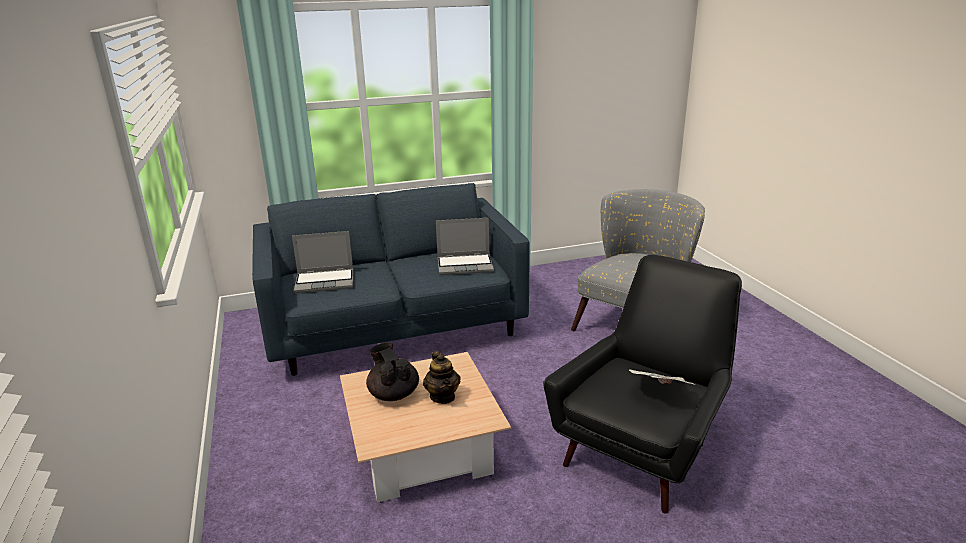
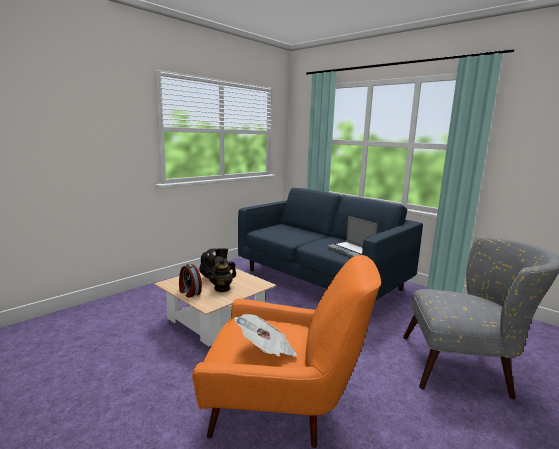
camera: 60 degrees right, 10 degrees down
laptop [292,231,353,293] -> none
black armchair [543,255,742,514] -> orange armchair [192,255,381,448]
none -> alarm clock [179,264,202,298]

